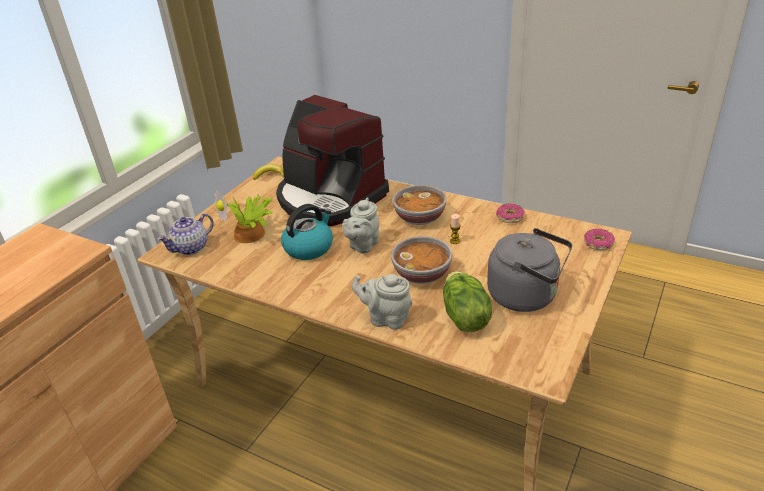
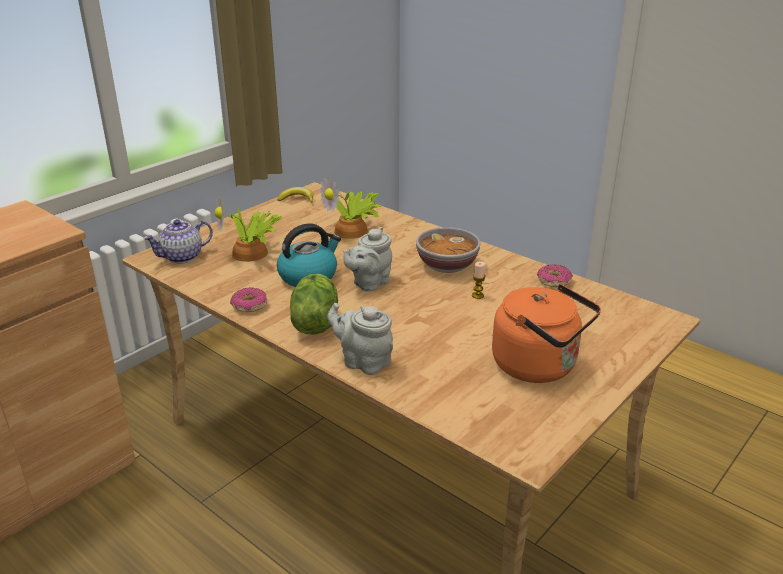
camera: 10 degrees right, 5 degrees down
coffee machine [276,95,389,226] -> potted plant [320,176,382,239]
bowl [391,236,453,284] -> none
lettuce [443,271,492,332] -> lettuce moved to [290,274,338,335]
grey kettle [487,228,572,312] -> orange kettle [492,284,601,383]
donut [584,229,615,250] -> donut moved to [230,287,267,312]

